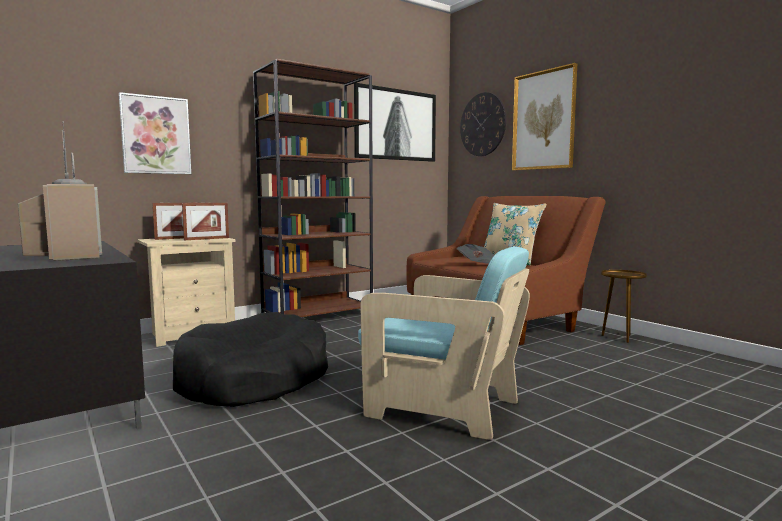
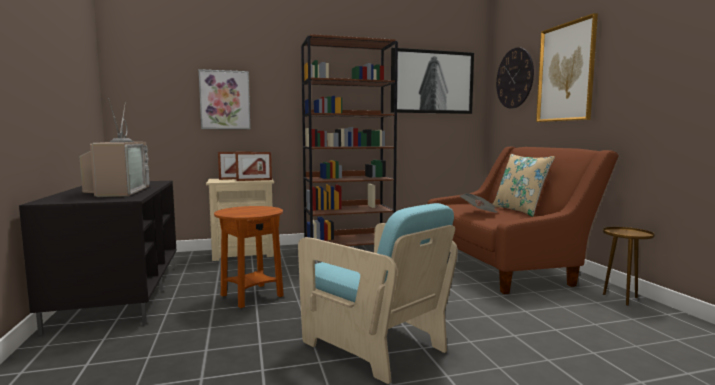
camera: 20 degrees right, 0 degrees up
black dog bed [173,312,328,407] -> brown side table [214,206,284,308]

